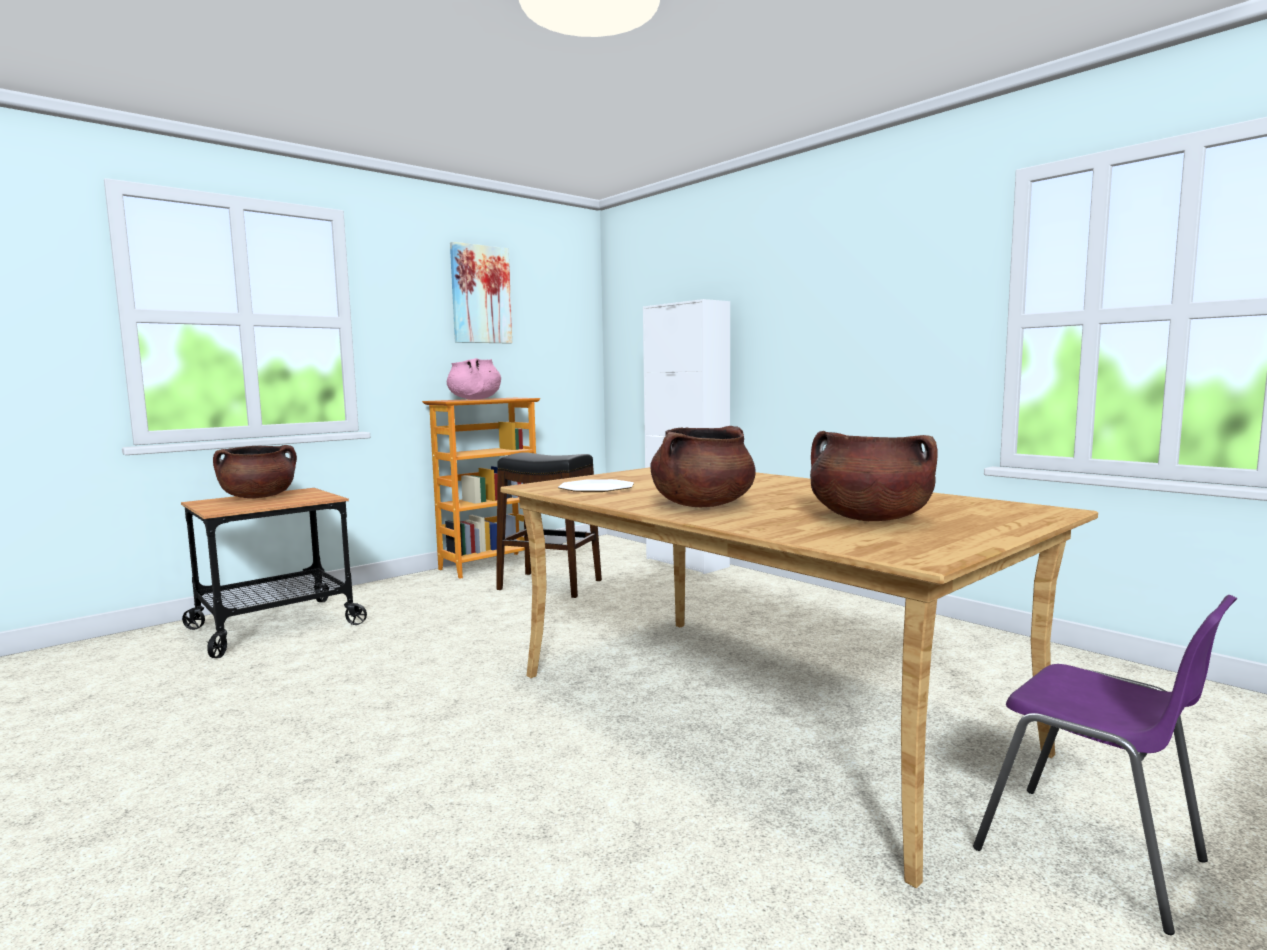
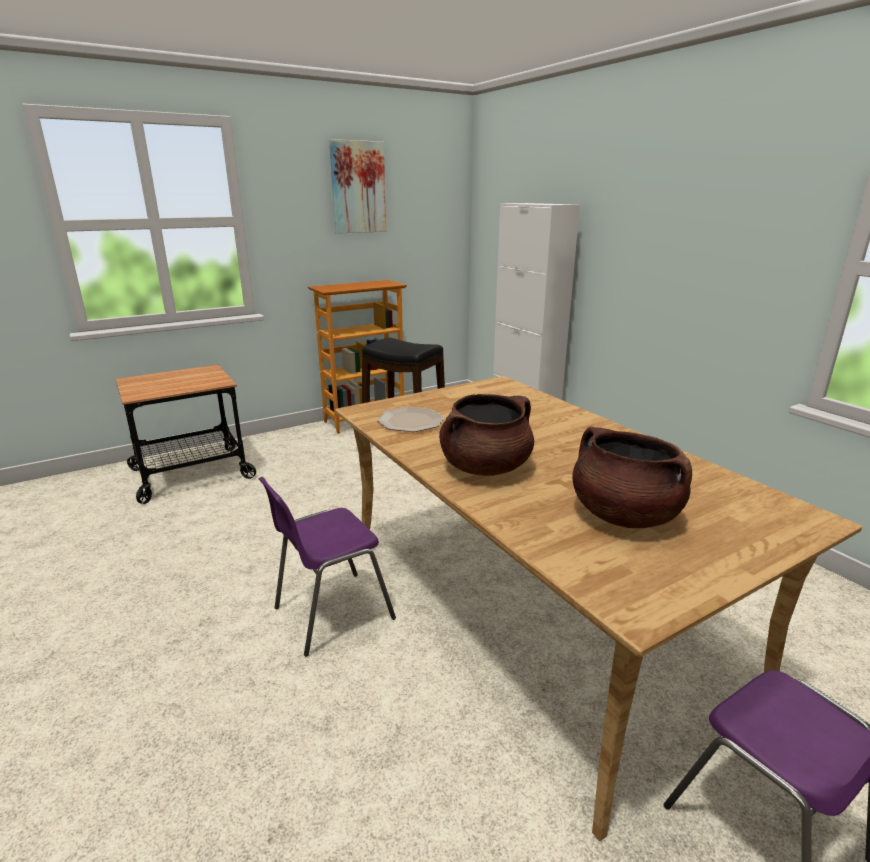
camera: 10 degrees right, 15 degrees up
brown cooking pot [213,445,297,498] -> none
pink cooking pot [447,358,501,400] -> none
none -> purple chair [258,477,396,657]

